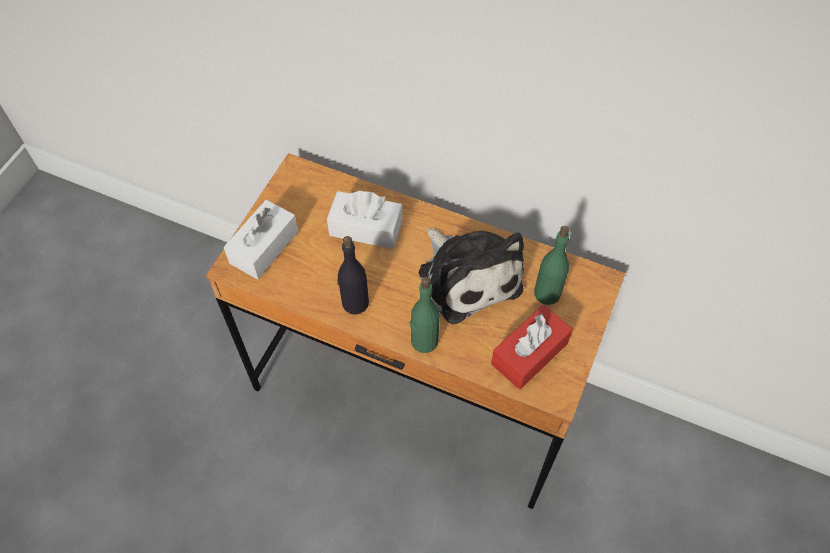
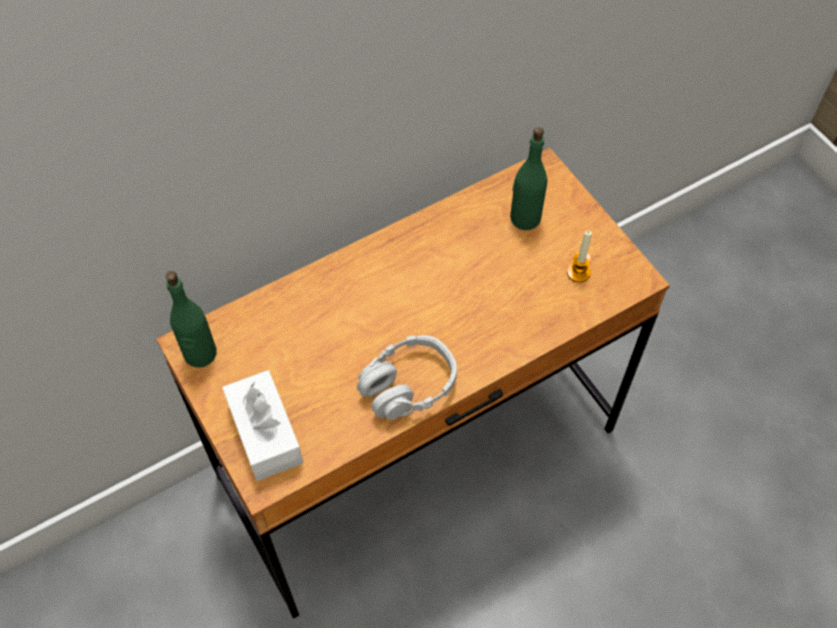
camera: 55 degrees left, 0 degrees up
white tissue box [327,191,403,249] -> none
black bottle [337,236,369,315] -> grey headphones [357,335,457,420]
green bottle [410,277,440,353] -> green bottle moved to [166,271,217,367]
plush toy [418,228,524,324] -> none
red tissue box [491,305,573,389] -> candle [567,231,592,282]

